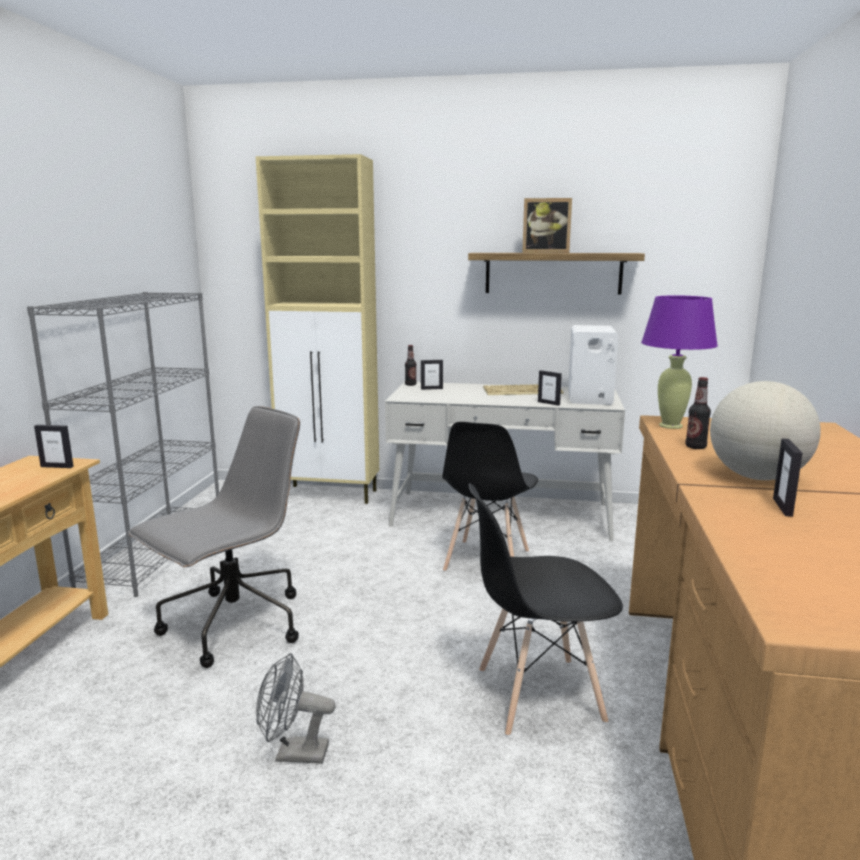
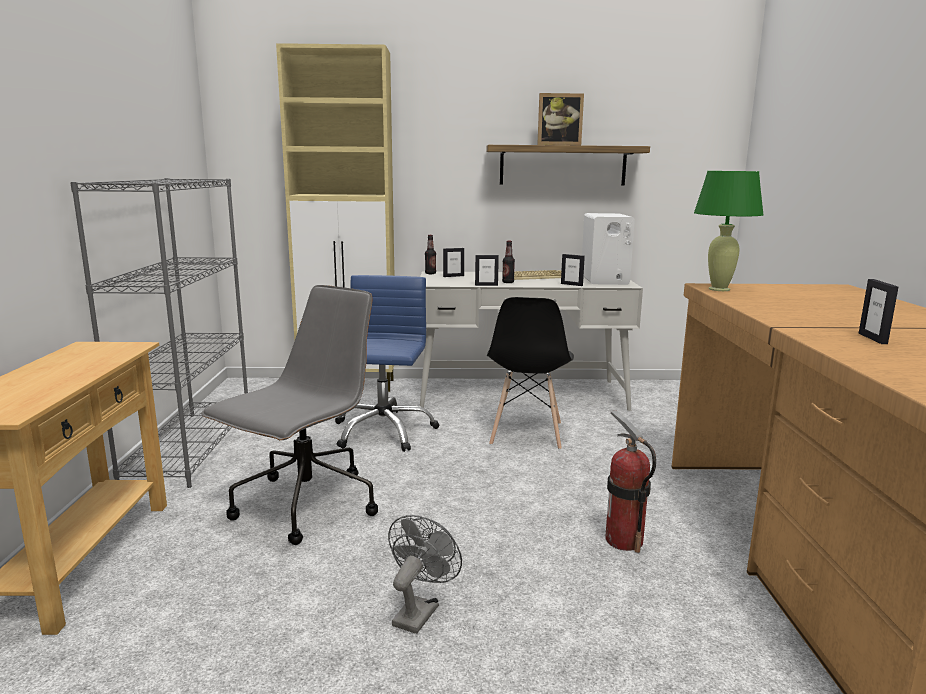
camera: 10 degrees left, 0 degrees up
picture frame [34,425,74,468] -> picture frame moved to [475,255,499,286]
grey fan [256,653,336,764] -> grey fan turned 120 degrees clockwise [388,515,462,634]
black chair [469,483,623,737] -> fire extinguisher [605,411,656,553]
purple table lamp [641,296,718,429] -> green table lamp [694,171,764,291]
bottle [685,377,711,449] -> bottle moved to [502,241,515,283]
globe [710,381,821,480] -> none
none -> blue office chair [335,275,439,452]

